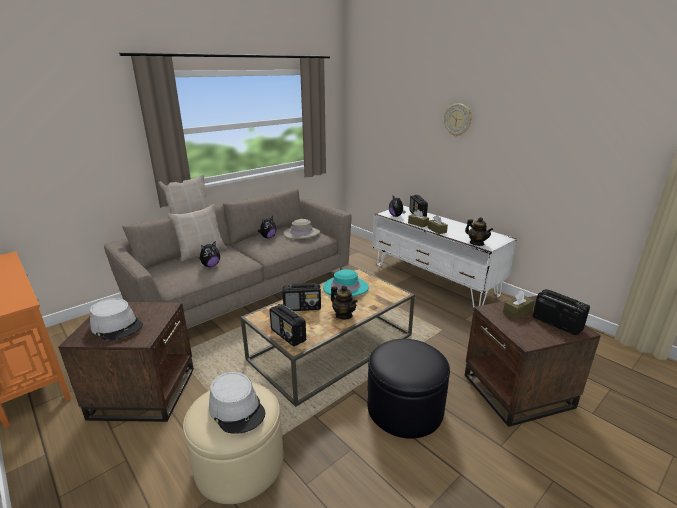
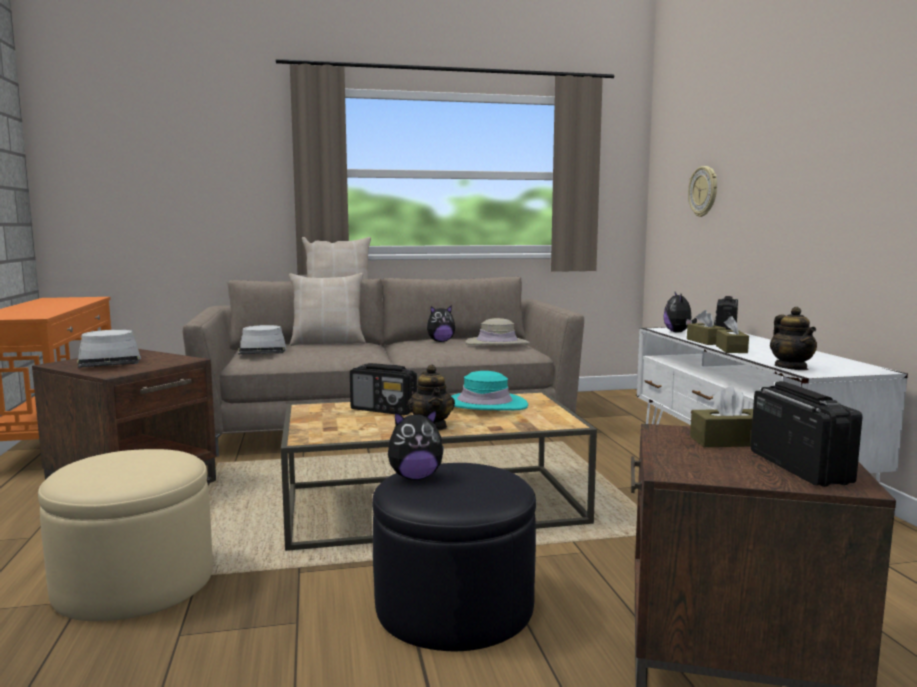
camera: 30 degrees right, 15 degrees down
plush toy [199,242,220,267] -> plush toy moved to [388,409,444,480]
grey hat [209,372,265,434] -> grey hat moved to [238,325,287,355]
radio [269,304,306,347] -> none
wall clock [444,103,472,136] -> wall clock moved to [688,166,717,217]

